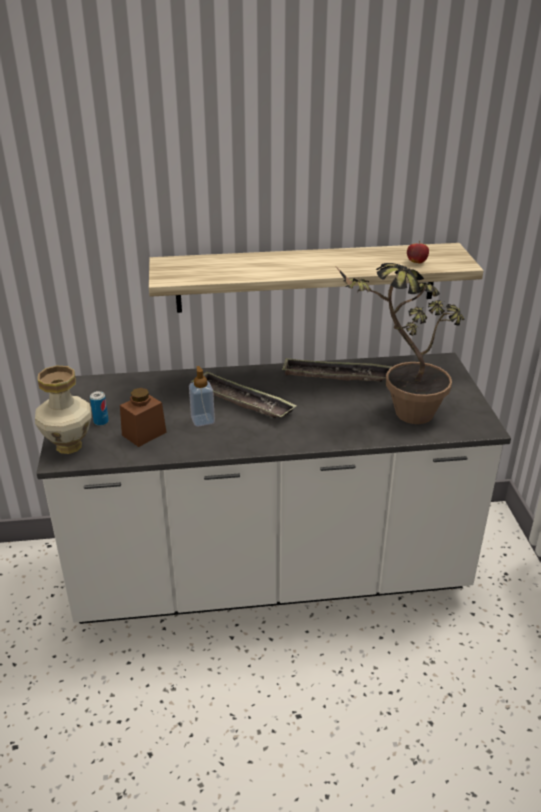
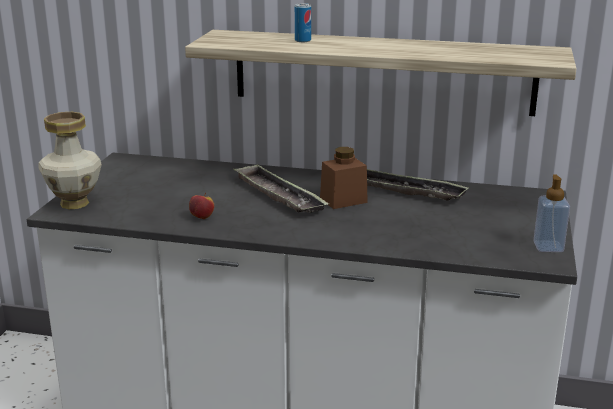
camera: 20 degrees right, 10 degrees down
can [90,391,109,426] -> can moved to [295,3,311,42]
brown jar [120,388,167,447] -> brown jar moved to [320,147,368,209]
soap dispenser [189,366,215,427] -> soap dispenser moved to [533,174,570,252]
potted plant [336,263,465,424] -> none
apple [407,241,429,264] -> apple moved to [189,193,214,219]

